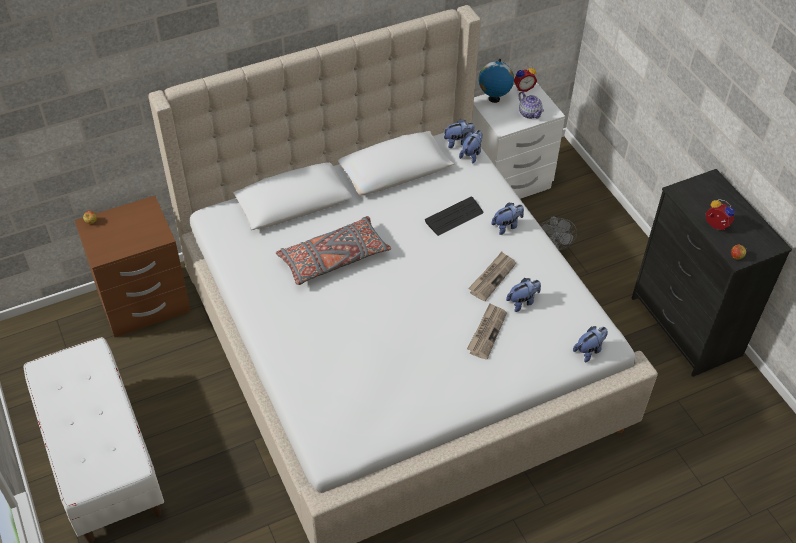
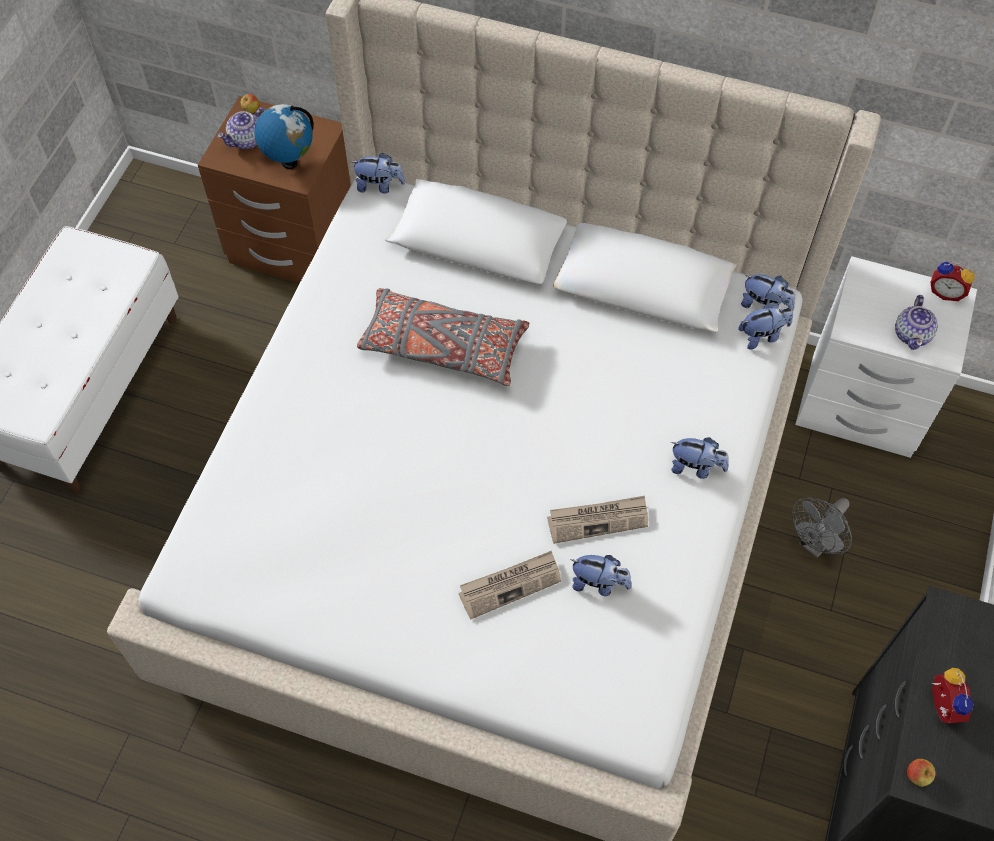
camera: 45 degrees right, 10 degrees up
keyboard [425,197,483,236] -> none
globe [479,59,514,103] -> globe moved to [255,104,314,169]
plush toy [573,326,608,362] -> plush toy moved to [351,153,405,194]
none -> teapot [217,108,266,149]

